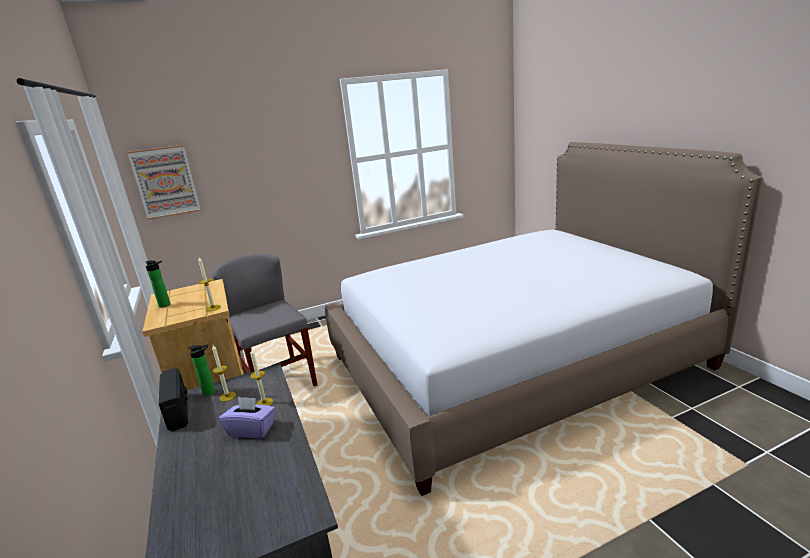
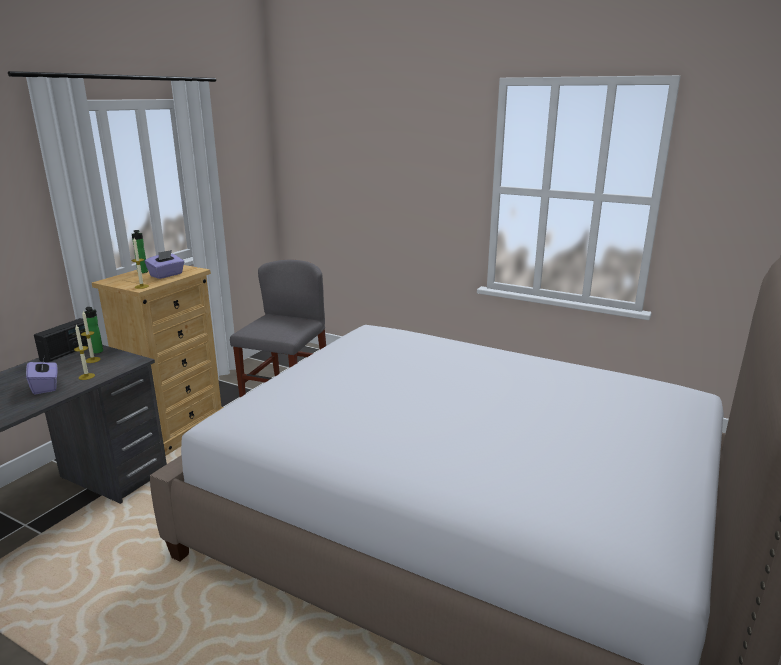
camera: 50 degrees right, 0 degrees up
picture [127,145,201,220] -> none
none -> purple tissue box [145,250,184,279]

